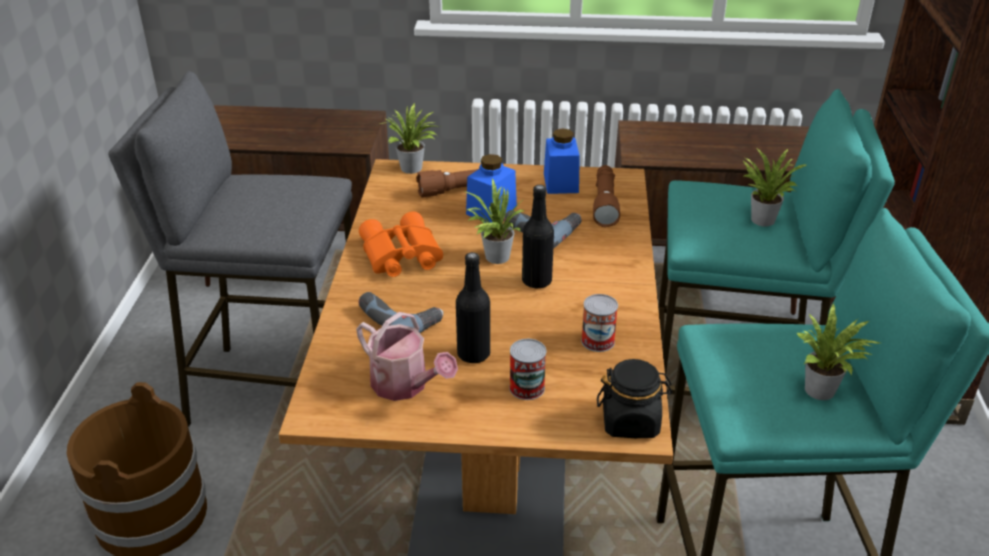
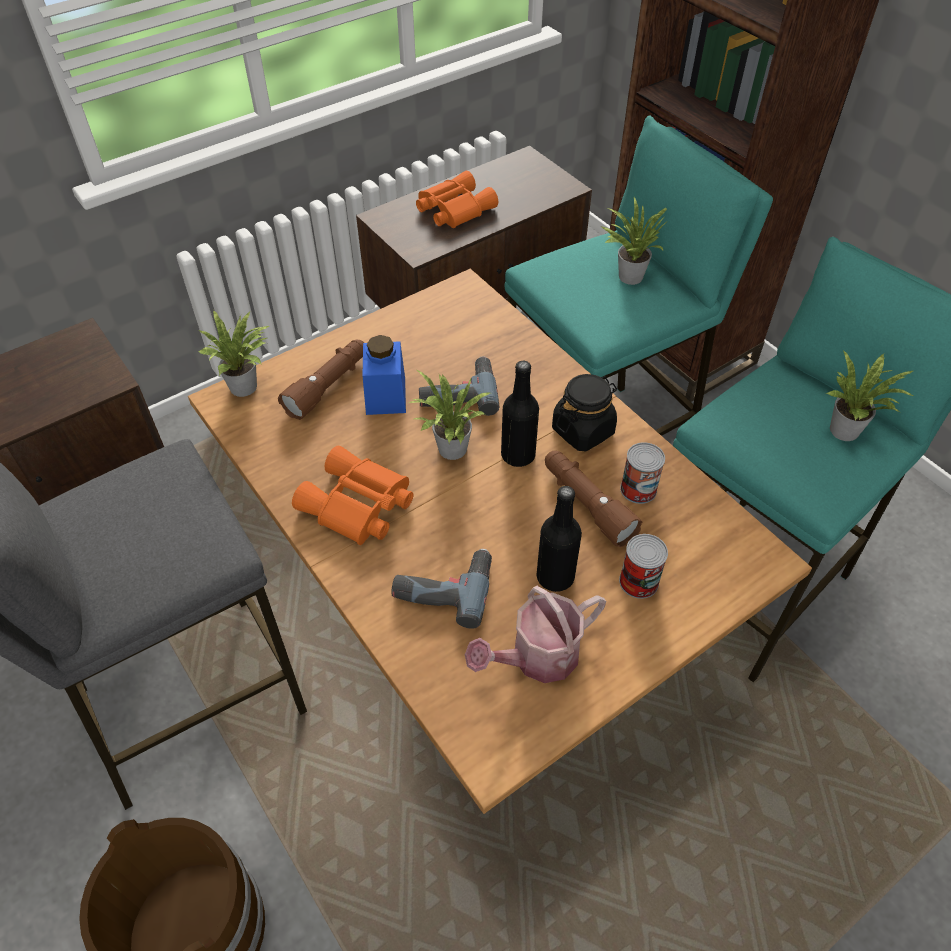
camera: 40 degrees left, 15 degrees up
watering can [356,312,458,401] -> watering can turned 150 degrees clockwise [465,586,606,683]
blue jar [544,128,580,194] -> none
brown flashlight [593,165,620,227] -> brown flashlight moved to [545,451,643,547]
black jar [597,359,673,438] -> black jar moved to [552,374,617,452]
none -> orange binoculars [416,171,498,228]

